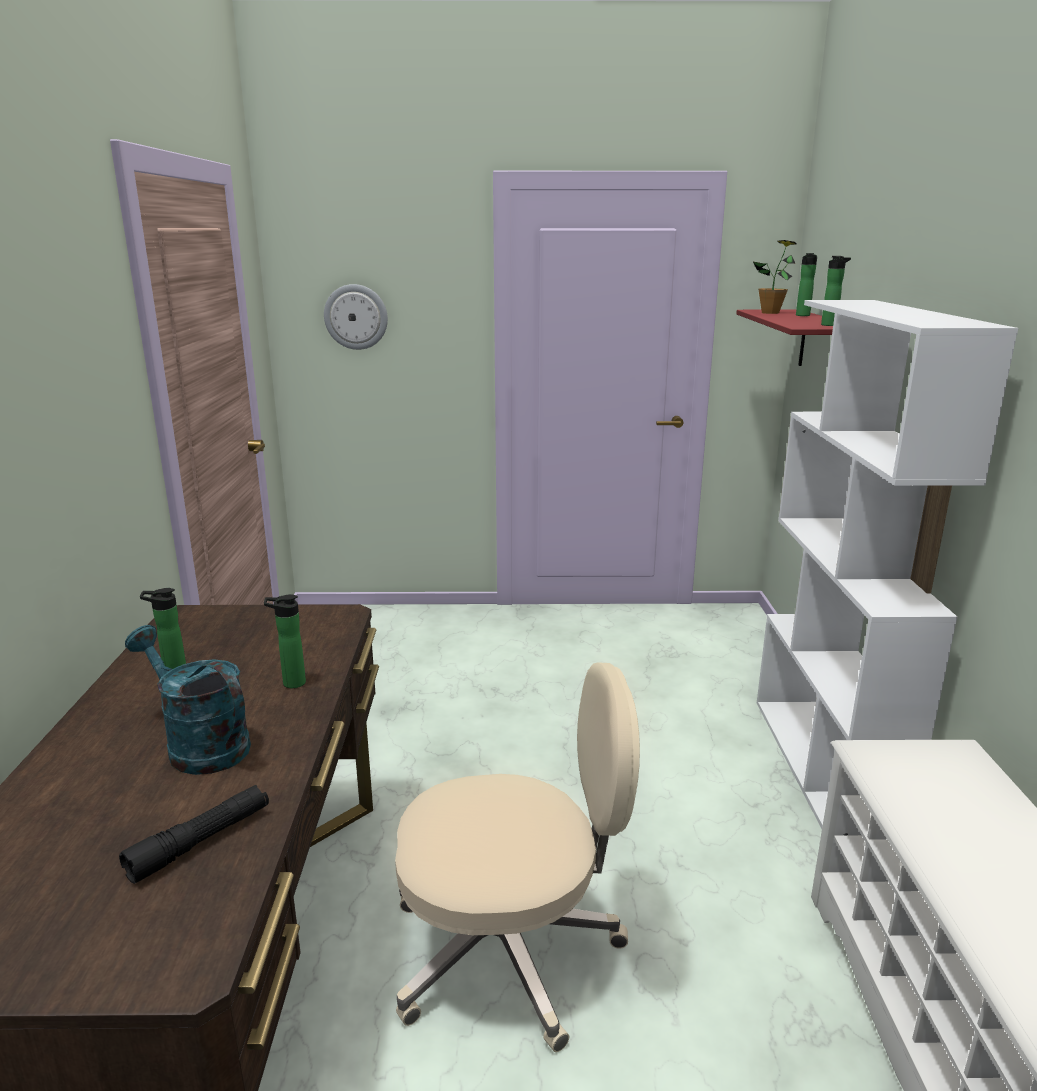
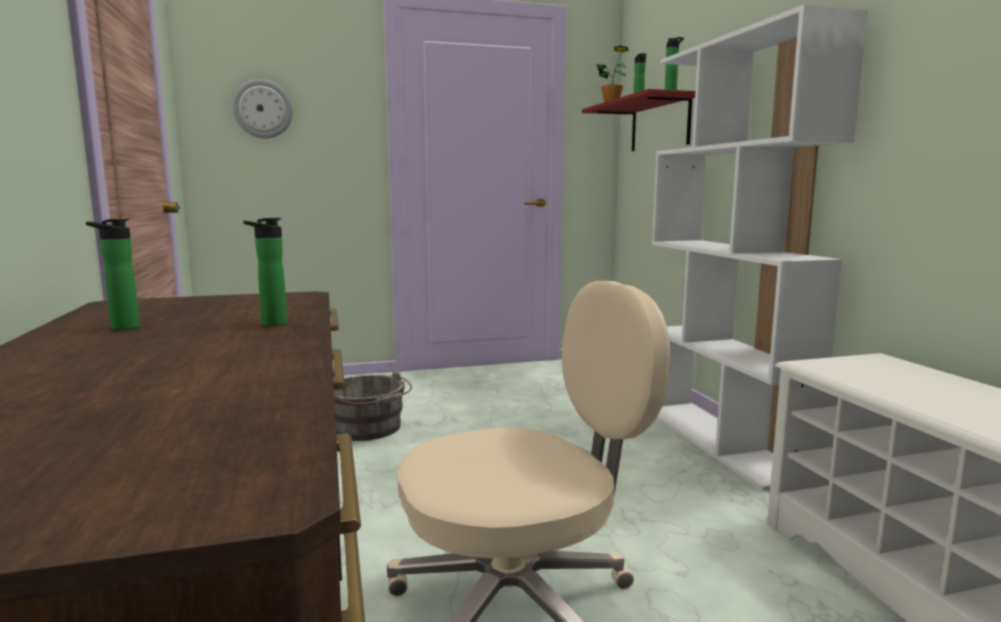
camera: 15 degrees left, 10 degrees down
black flashlight [119,785,269,884] -> none
turquoise watering can [125,625,251,775] -> none
none -> grey bucket [334,371,412,441]

